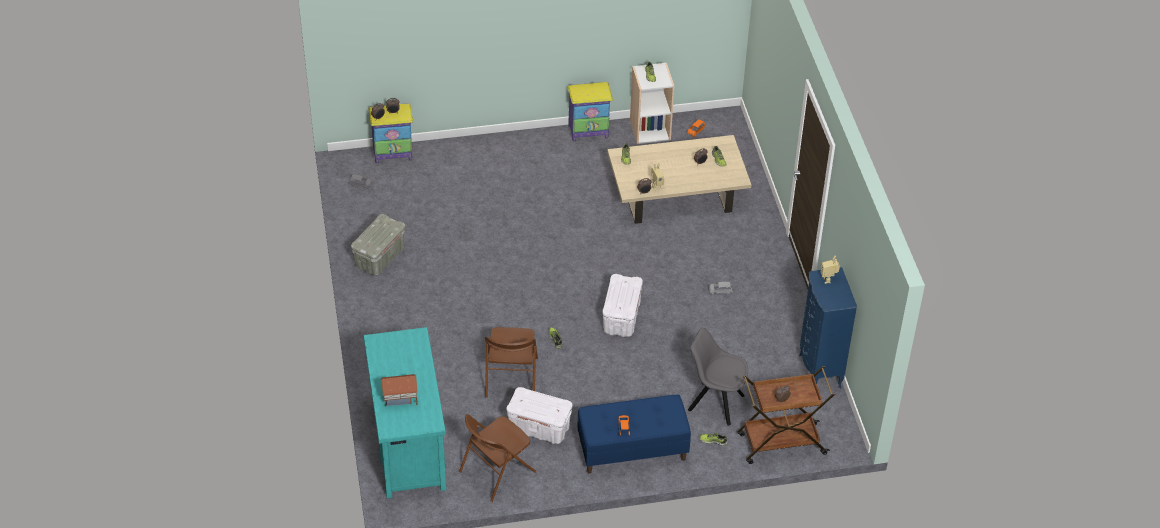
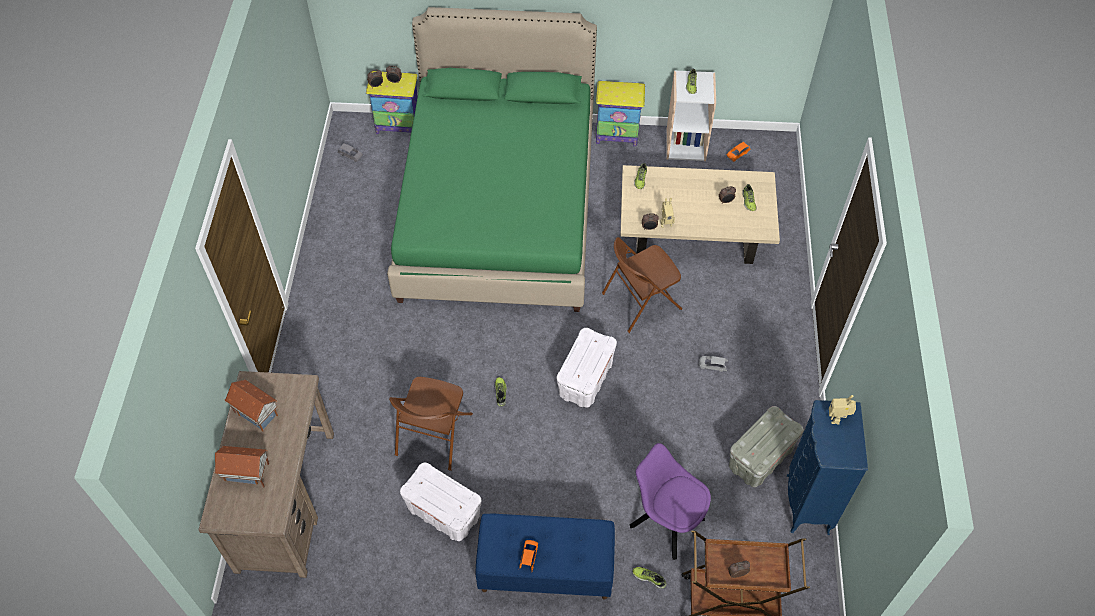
camera: 15 degrees right, 10 degrees up
grey storage box [351,214,405,275] -> grey storage box moved to [729,406,804,487]
turquoise desk [364,327,446,499] -> brown desk [199,371,334,578]
brown chair [459,414,536,502] -> brown chair moved to [602,237,682,333]
grey chair [688,328,748,426] -> purple chair [630,443,711,560]
none -> toy house [224,379,278,432]
none -> green bed [387,7,597,312]

